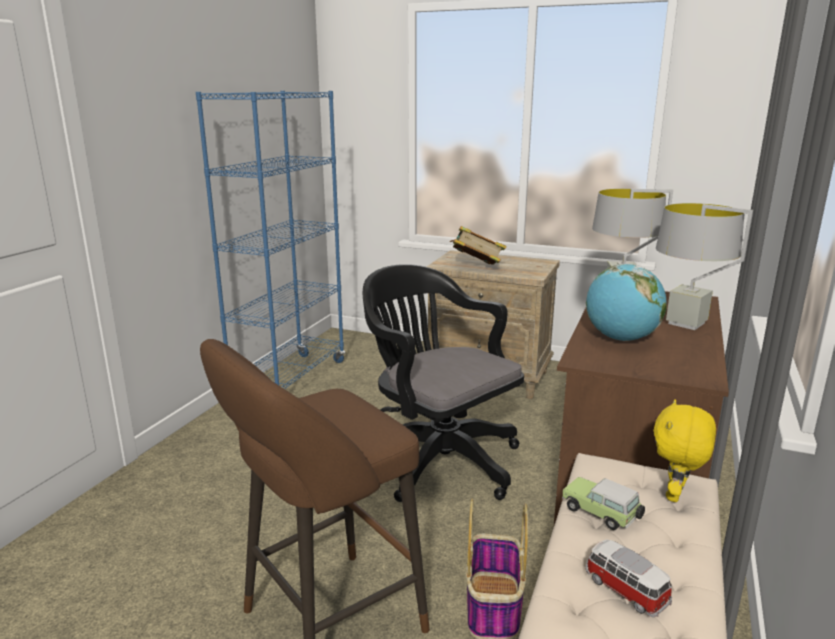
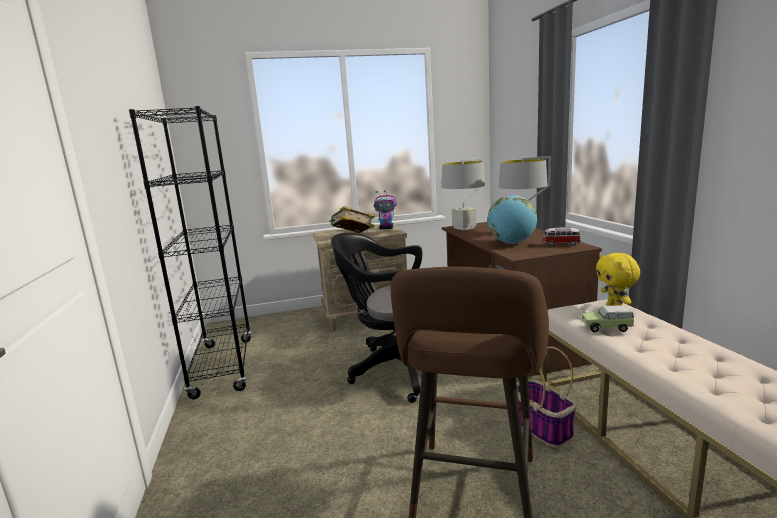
camera: 35 degrees left, 5 degrees down
blue bookcase [196,91,345,389] -> black bookcase [129,106,252,399]
toy car [585,539,672,617] -> toy car moved to [542,227,581,246]
none -> toy robot [374,190,397,229]

